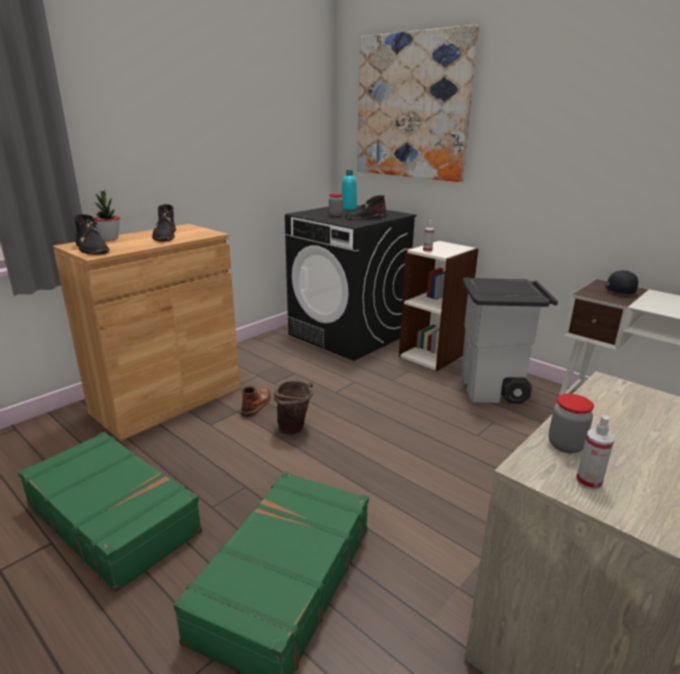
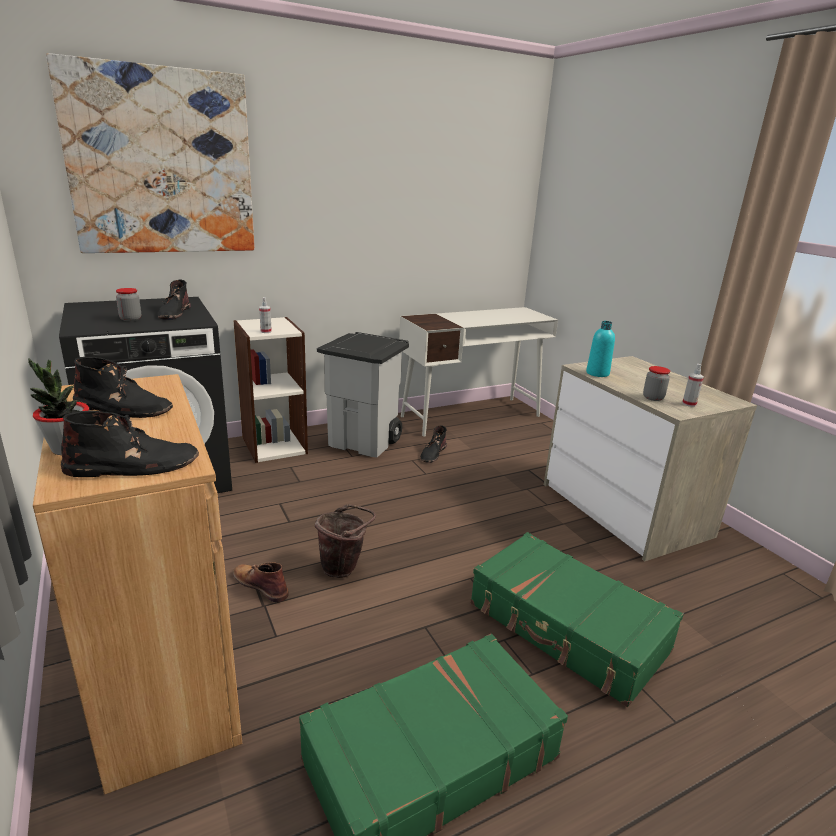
camera: 70 degrees left, 0 degrees up
turquoise bottle [342,170,357,210] -> turquoise bottle moved to [586,321,615,377]
black cap [605,270,638,294] -> none
none -> black boot [420,425,447,463]

